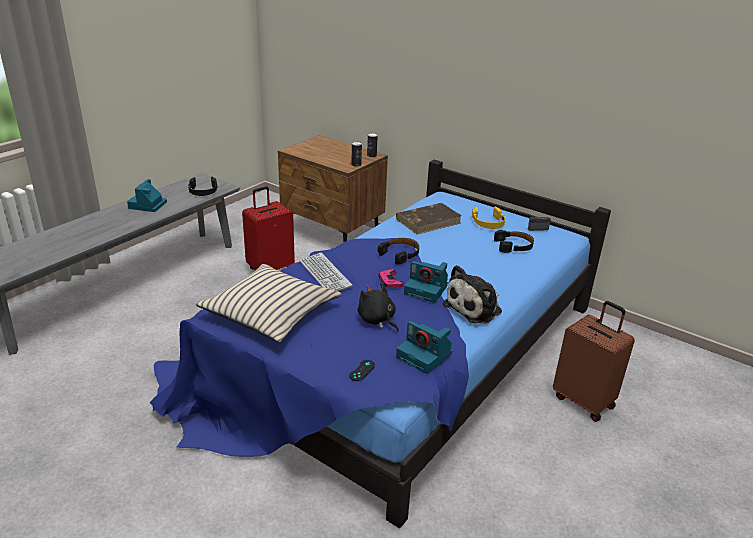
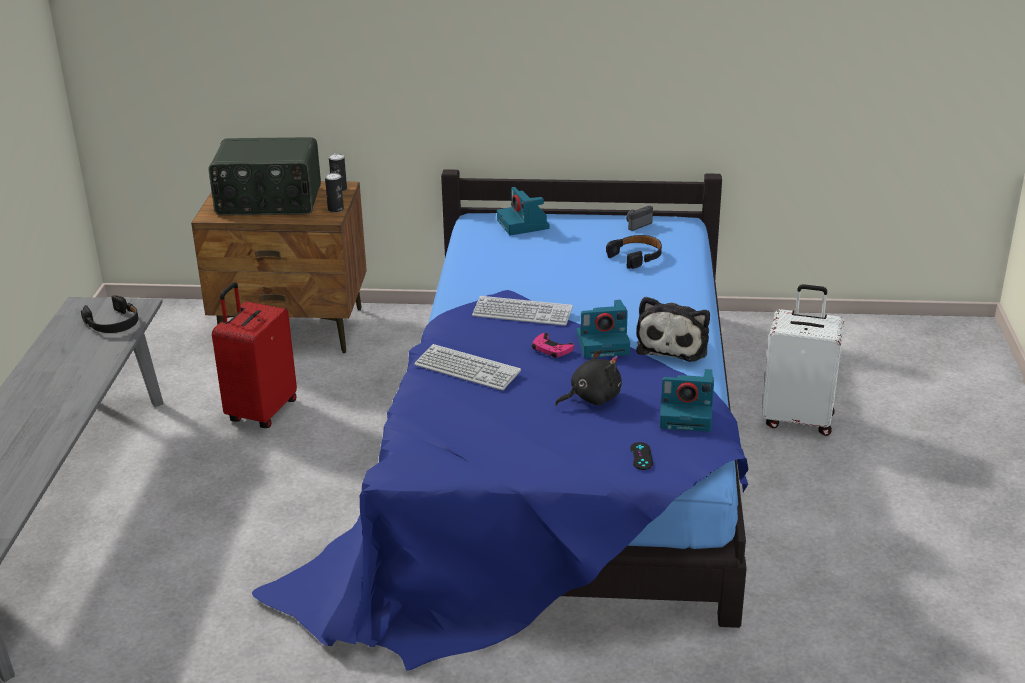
camera: 30 degrees left, 0 degrees up
camera [127,179,167,212] -> camera moved to [497,187,550,236]
beige pillow [196,264,342,343] -> none
black plush toy [358,283,399,332] -> black plush toy turned 135 degrees clockwise [555,349,622,406]
black headphones [378,238,419,264] -> keyboard [472,296,573,326]
brown book [396,203,462,234] -> none
yellow headphones [472,207,505,229] -> none
brown suitcase [553,301,635,422] -> white suitcase [762,284,844,436]
none -> radio [209,137,321,215]

